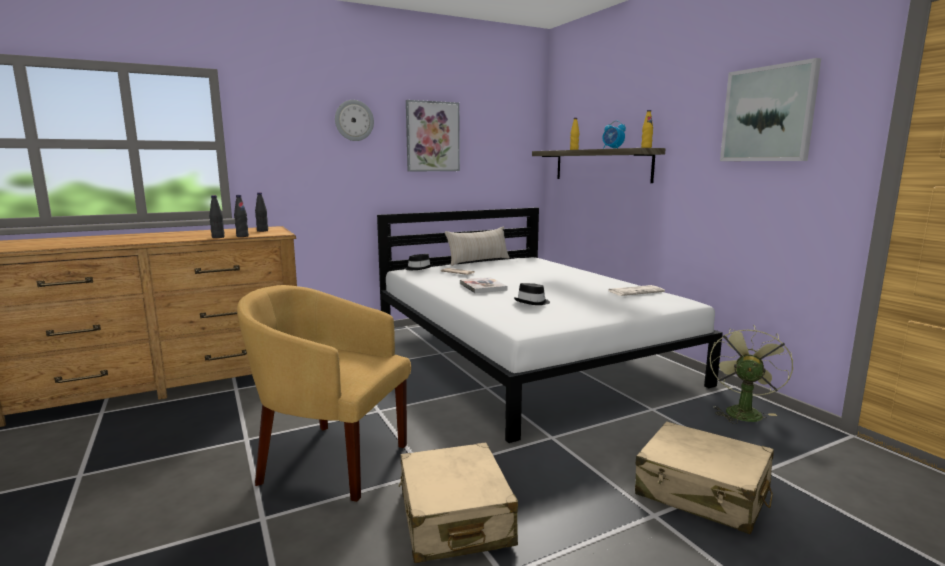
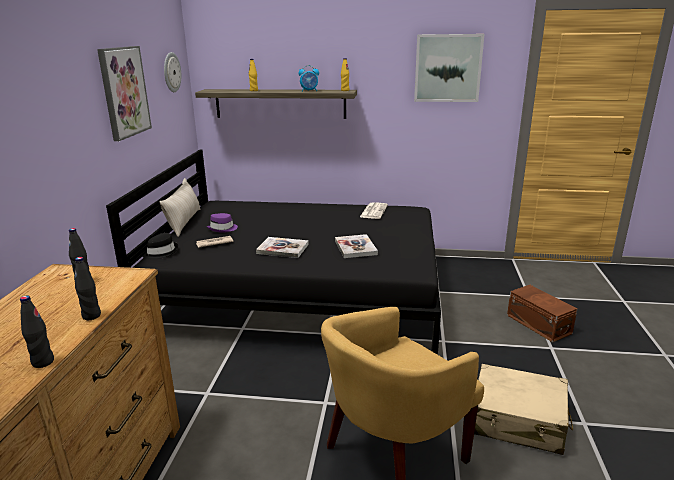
camera: 55 degrees left, 10 degrees up
black bottle [234,195,249,237] -> black bottle moved to [20,295,54,368]
wall clock [335,100,374,141] -> wall clock moved to [164,52,181,92]
white bed [377,207,723,443] -> black bed [106,150,441,355]
black hat [514,283,550,305] -> book [335,234,378,258]
beige suitcase [635,421,774,534] -> brown storage box [507,285,577,342]
green fan [710,325,793,424] -> none
none -> purple hat [207,213,238,233]

